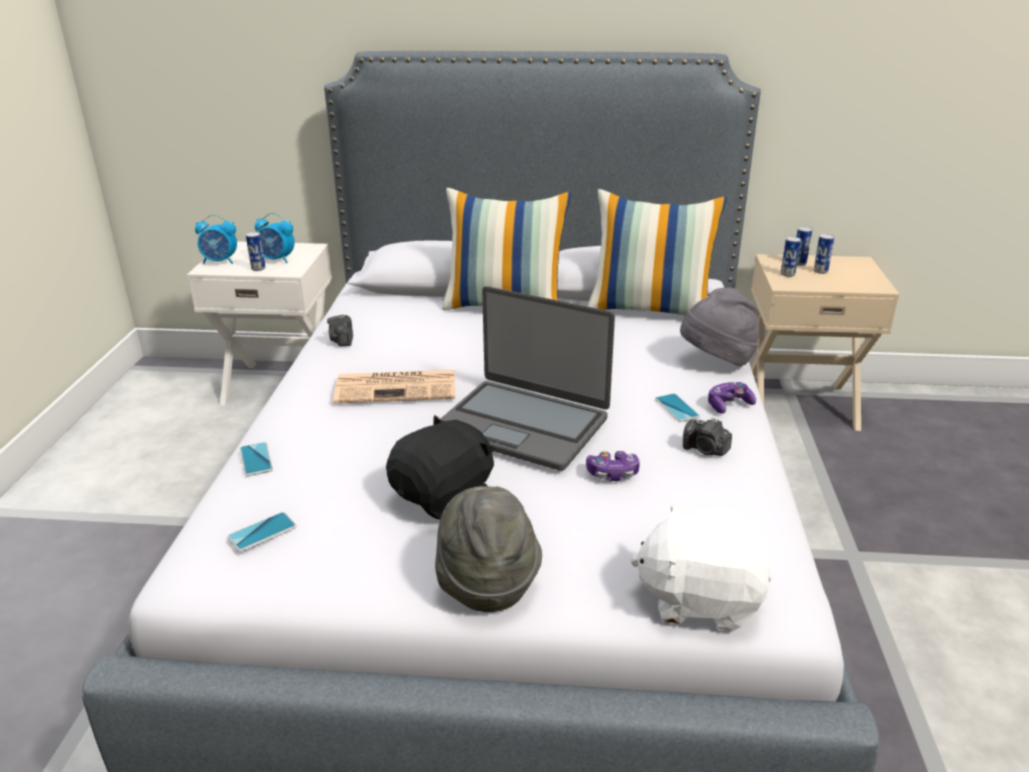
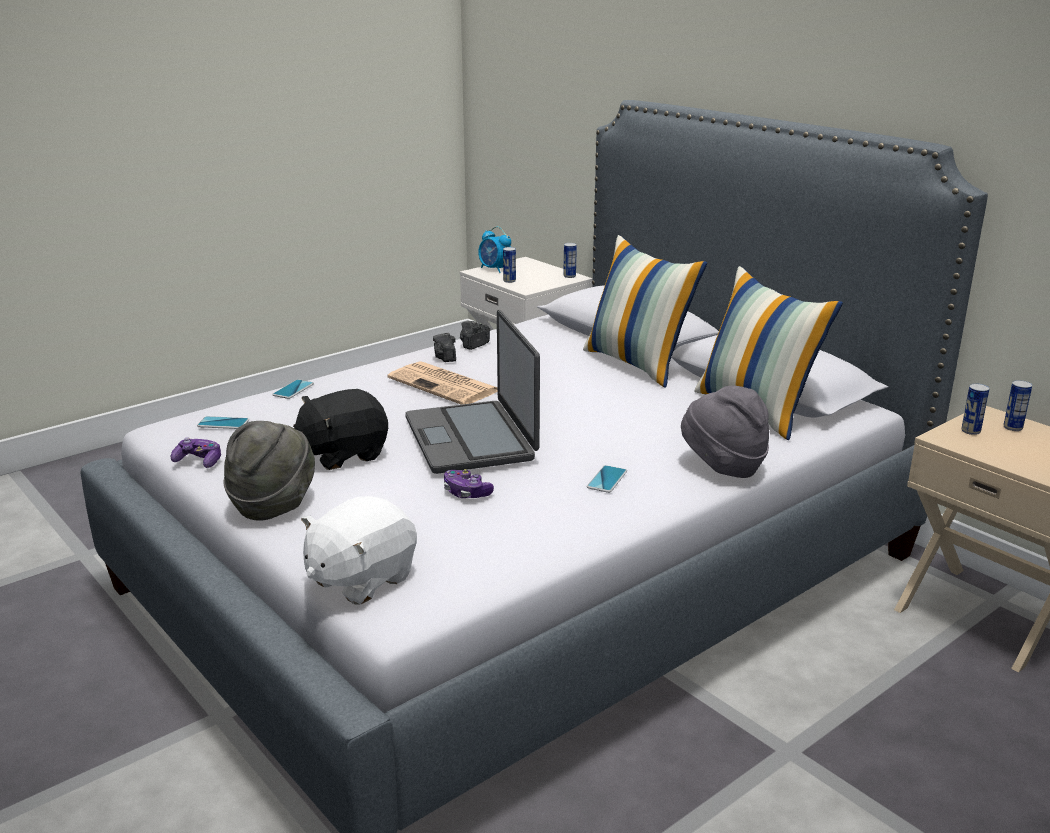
camera: 45 degrees right, 5 degrees down
alarm clock [255,213,295,263] -> none
black plush toy [386,415,495,520] -> black plush toy turned 150 degrees clockwise [293,389,388,470]
white plush toy [630,505,771,631] -> white plush toy turned 105 degrees counterclockwise [301,496,417,605]
camera [683,418,732,456] -> camera moved to [433,333,456,362]
game controller [708,382,756,414] -> game controller moved to [171,437,221,468]
can [814,234,834,274] -> can moved to [563,243,577,278]

